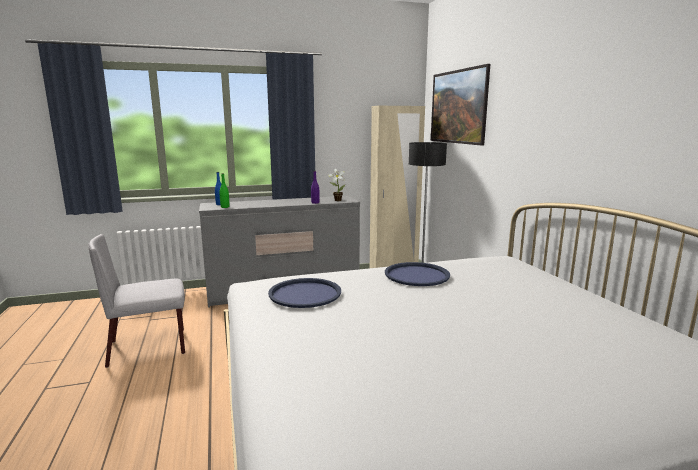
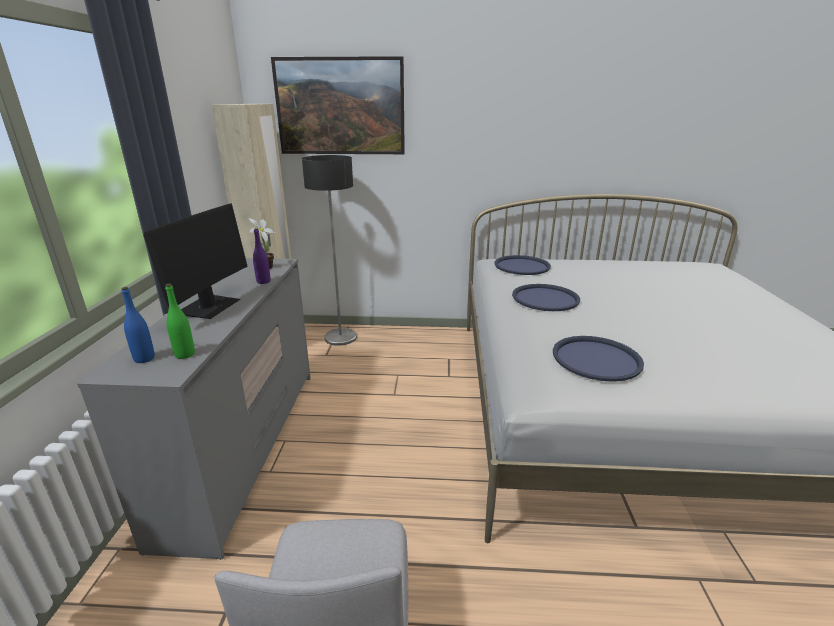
camera: 70 degrees left, 10 degrees up
none -> monitor [144,203,248,319]
none -> blue tray [494,255,551,275]

